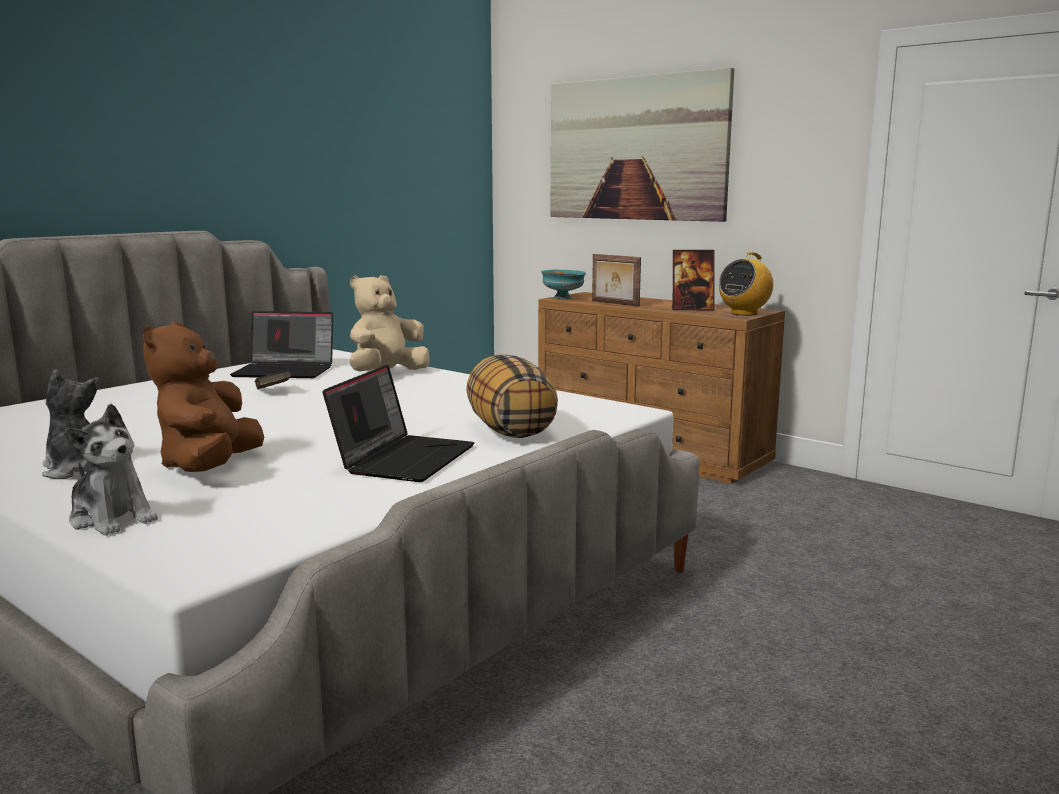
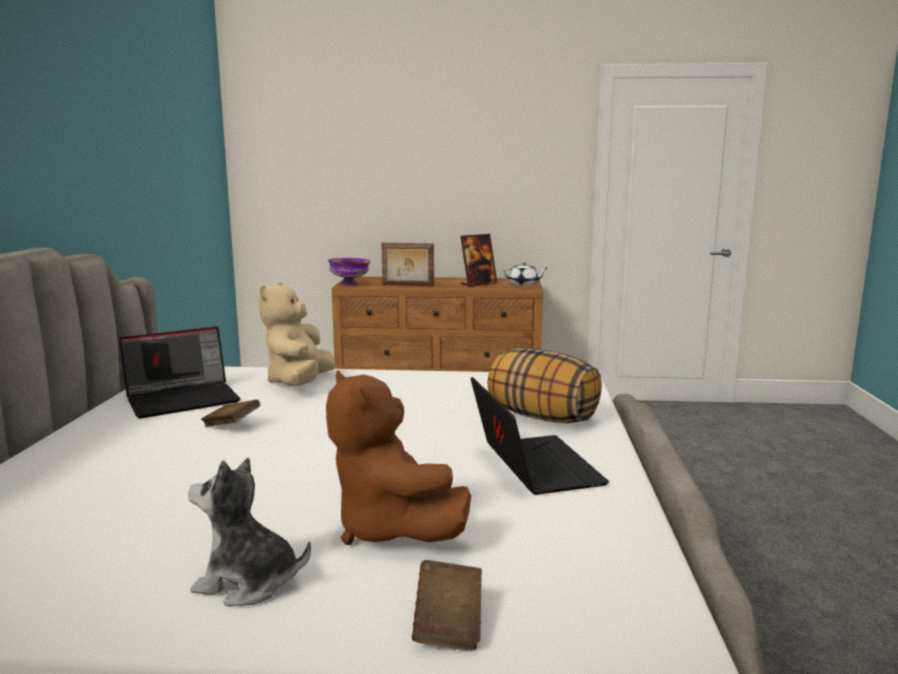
camera: 35 degrees left, 0 degrees up
plush toy [65,404,158,536] -> brown book [412,560,482,651]
turquoise bowl [541,270,586,299] -> purple bowl [328,258,370,286]
picture [550,67,734,222] -> none
radio [719,252,773,316] -> white teapot [503,262,547,286]

